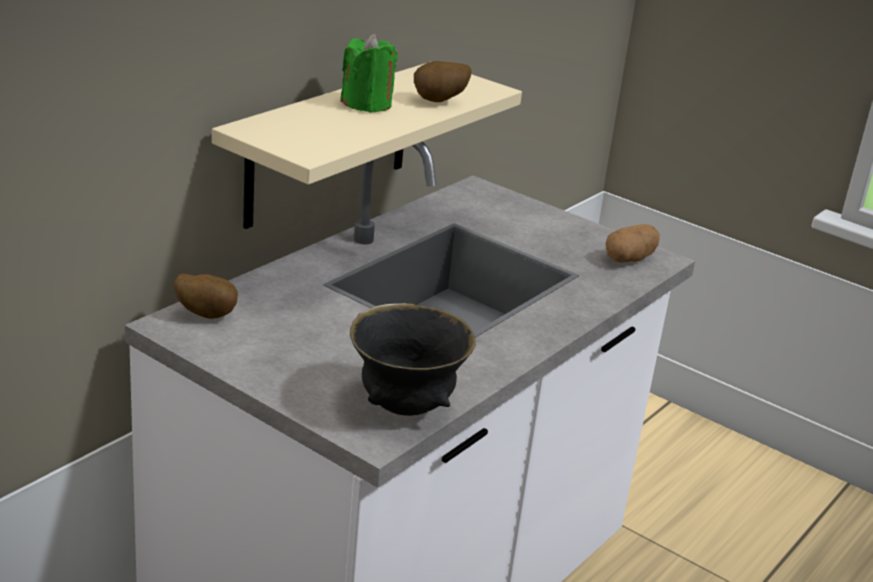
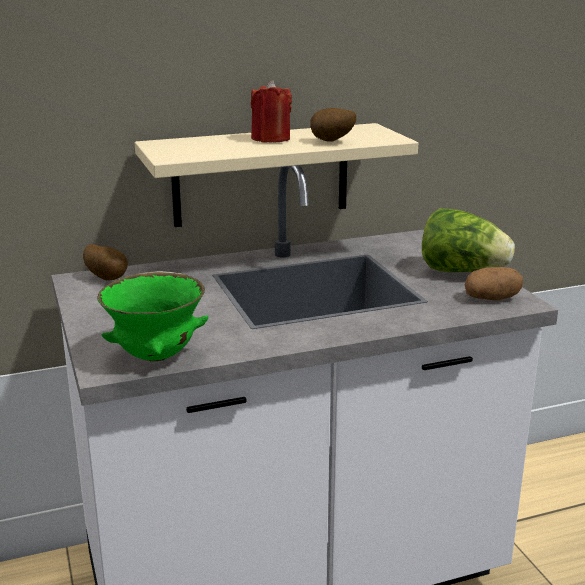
camera: 35 degrees right, 5 degrees down
green candle [341,33,398,113] -> red candle [251,80,292,143]
black bowl [350,303,476,416] -> green bowl [97,271,209,361]
none -> lettuce [422,208,515,272]

